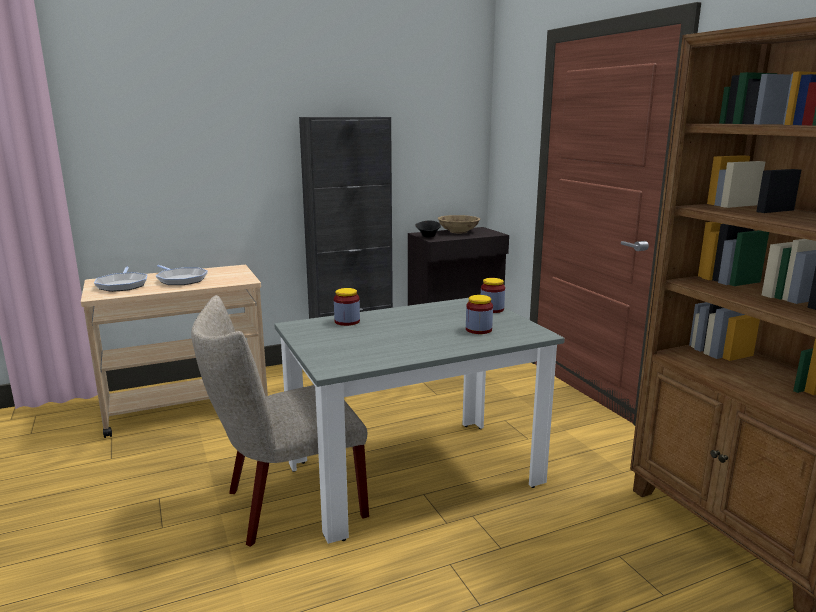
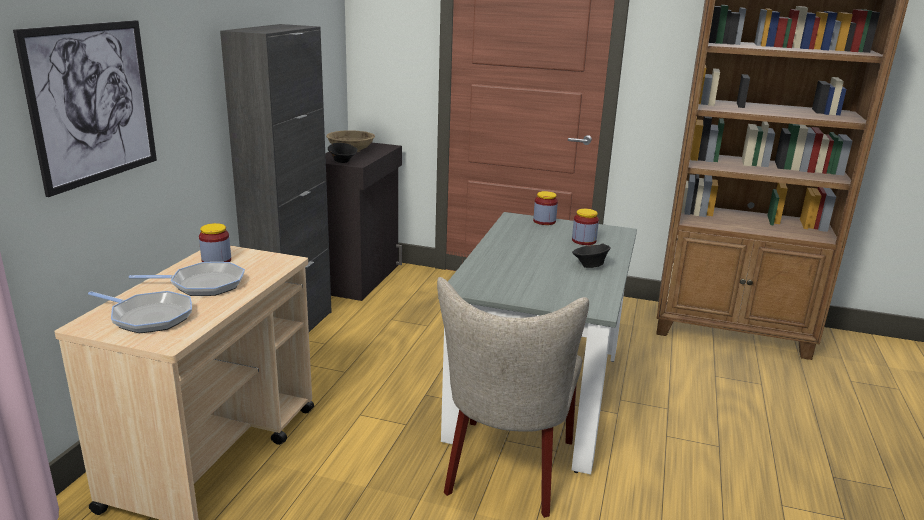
camera: 50 degrees left, 5 degrees up
jar [334,288,360,326] -> jar moved to [199,223,231,262]
none -> picture [13,20,157,197]
none -> black bowl [572,244,611,268]

